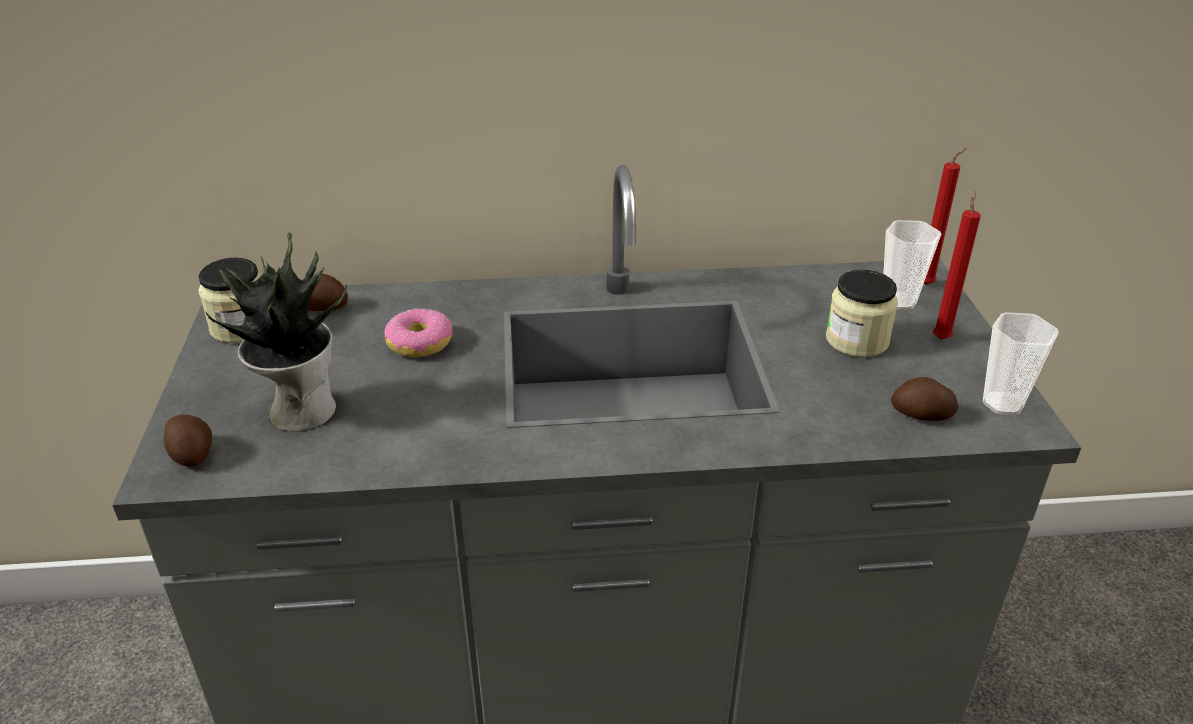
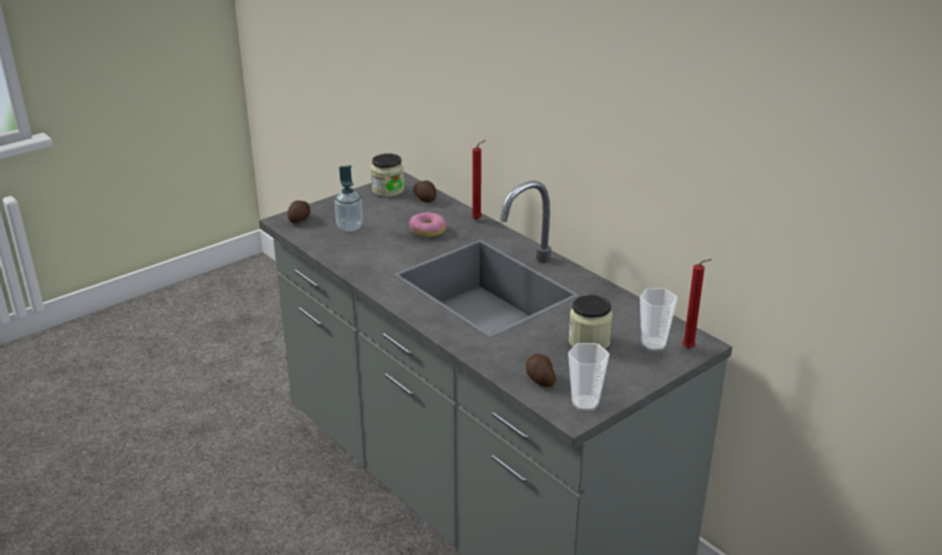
camera: 55 degrees right, 5 degrees down
potted plant [205,232,347,432] -> soap dispenser [335,165,363,232]
red candle [933,191,981,340] -> red candle moved to [472,140,486,220]

